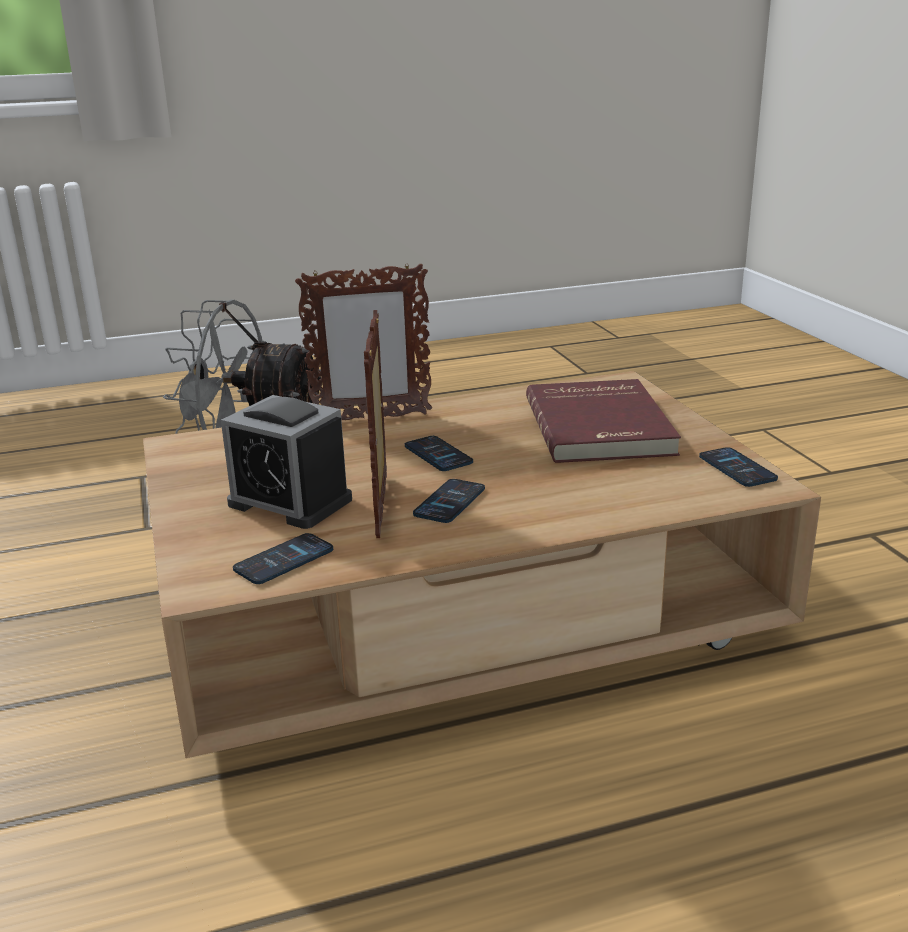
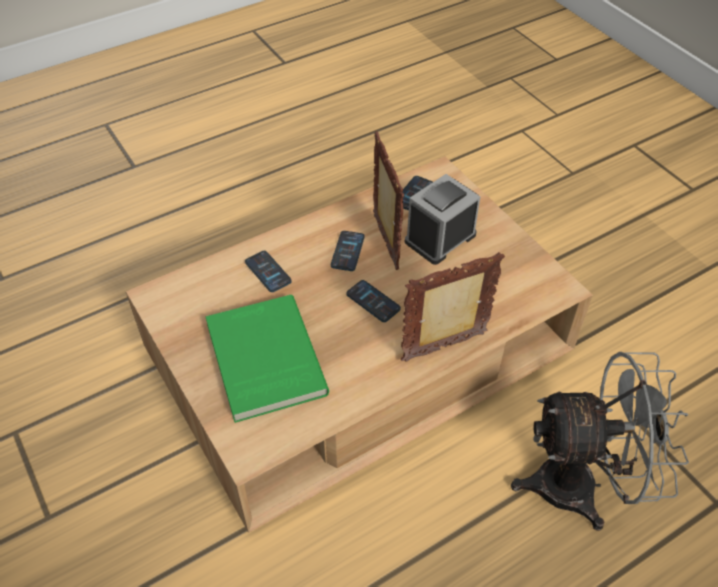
camera: 165 degrees right, 25 degrees up
alarm clock [221,395,352,529] -> alarm clock turned 60 degrees counterclockwise [405,174,480,265]
red book [526,379,681,463] -> green book [206,295,329,423]
phone [699,447,778,487] -> phone moved to [245,251,292,292]

